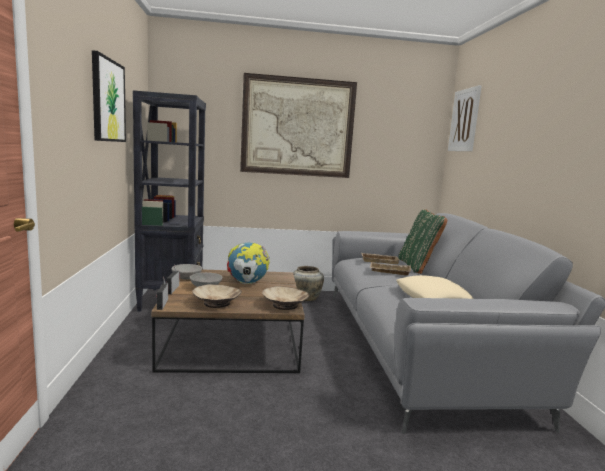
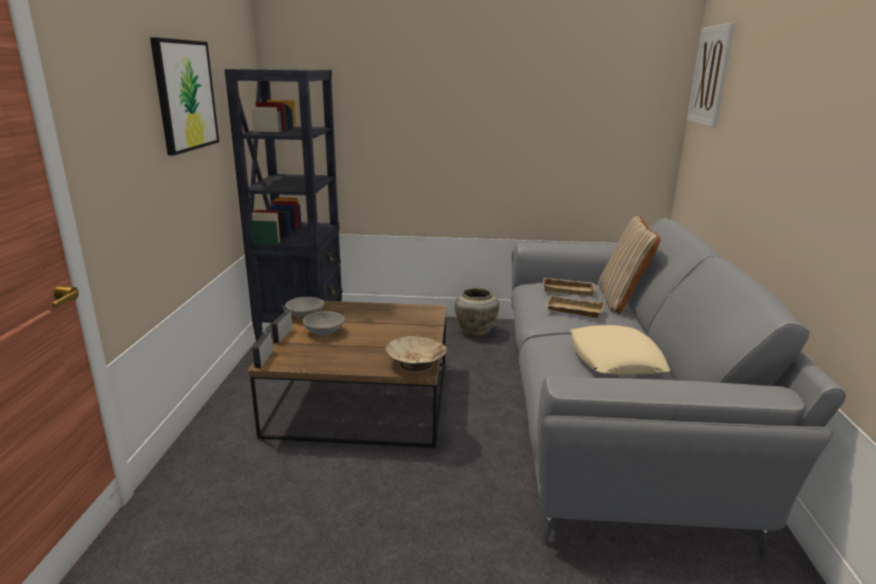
camera: 10 degrees right, 10 degrees up
beige bowl [192,284,242,308] -> none
globe [227,243,270,284] -> none
picture [240,73,357,178] -> none
green pillow [398,209,447,274] -> beige pillow [598,216,661,314]

